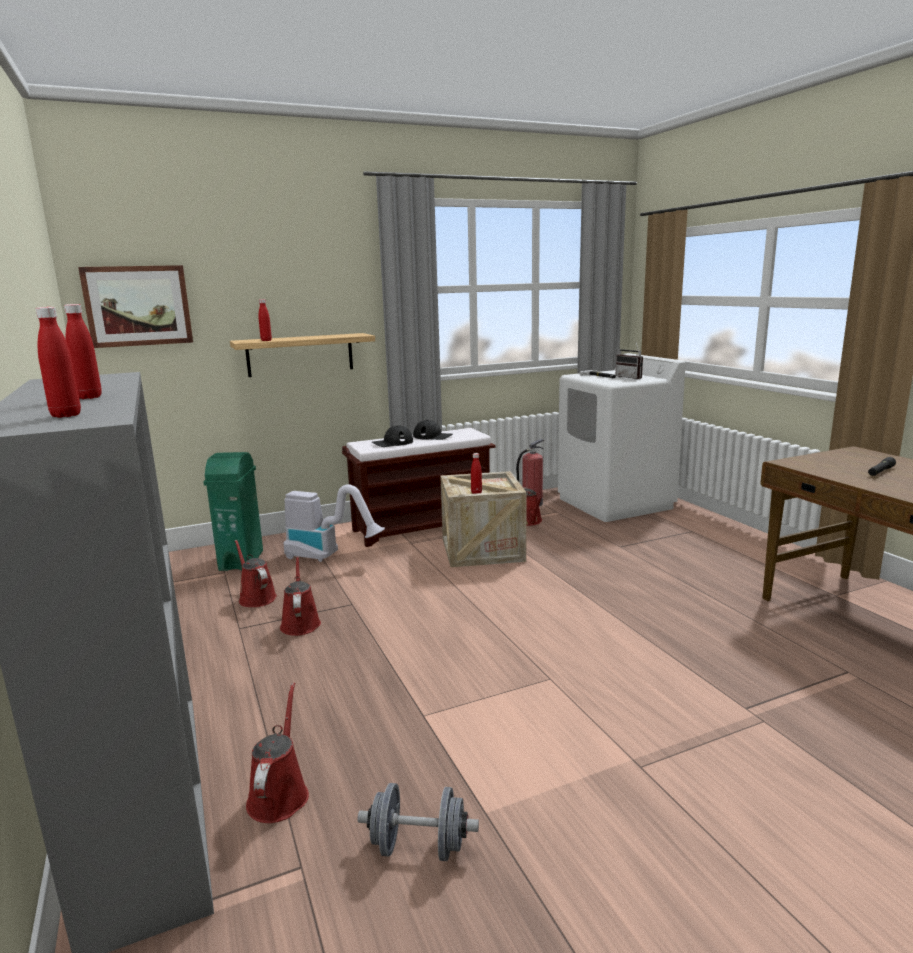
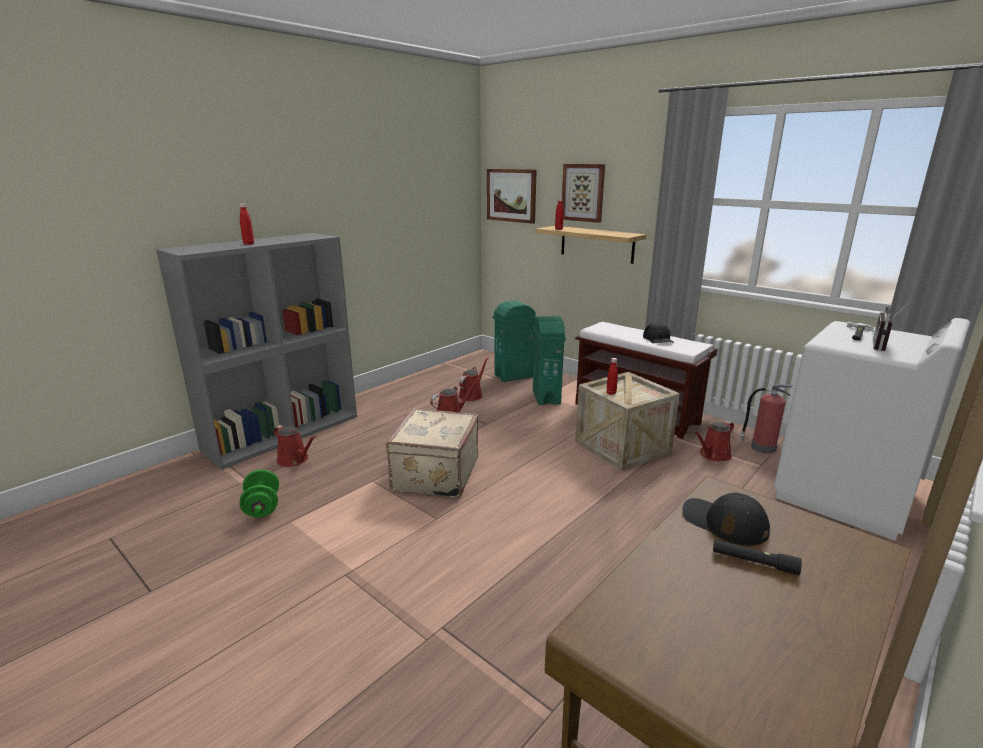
camera: 65 degrees right, 5 degrees up
red bottle [36,307,81,418] -> none
red watering can [246,683,309,823] -> red watering can turned 60 degrees clockwise [273,425,316,467]
vacuum cleaner [283,484,385,562] -> green trash can [533,316,566,405]
grey dumbbell [358,783,479,861] -> green dumbbell [239,469,279,517]
black cap [372,426,413,447] -> black cap moved to [683,492,770,546]
none -> beige suitcase [386,408,478,499]
none -> picture [562,164,605,223]

